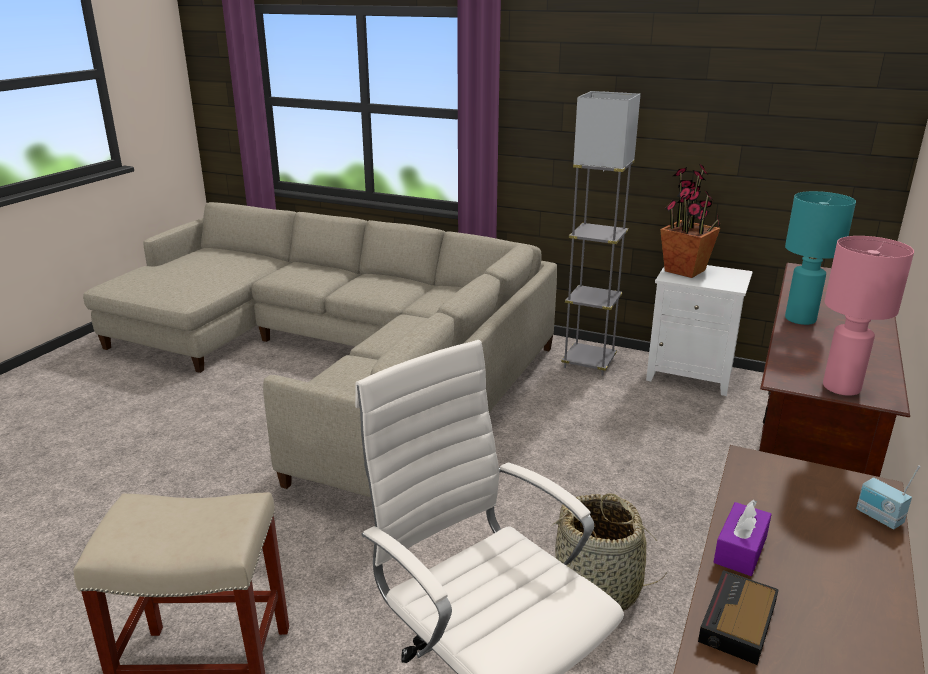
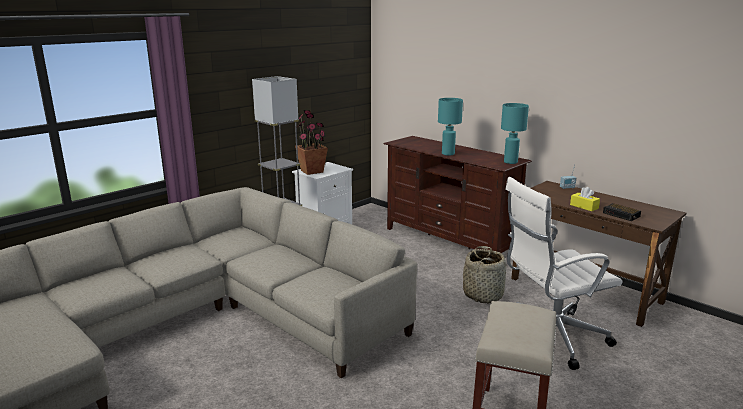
camera: 70 degrees left, 5 degrees down
purple tissue box [714,499,772,576] -> yellow tissue box [570,187,600,211]
pink table lamp [823,236,914,396] -> turquoise table lamp [501,103,529,164]

